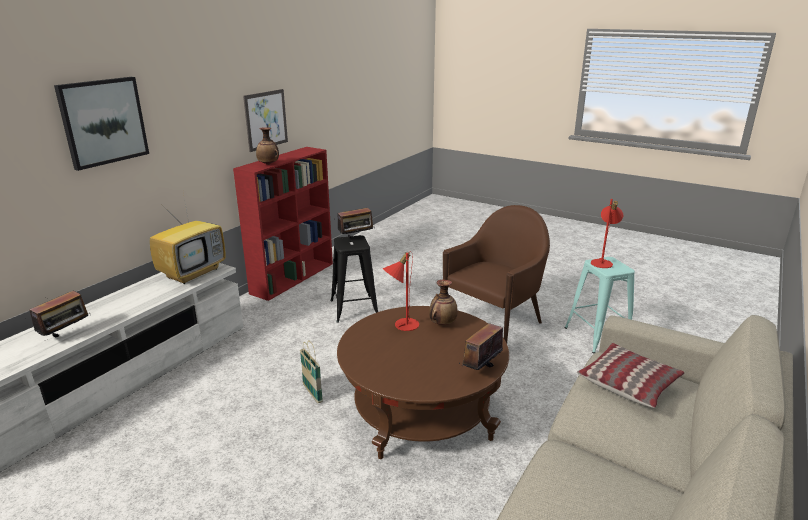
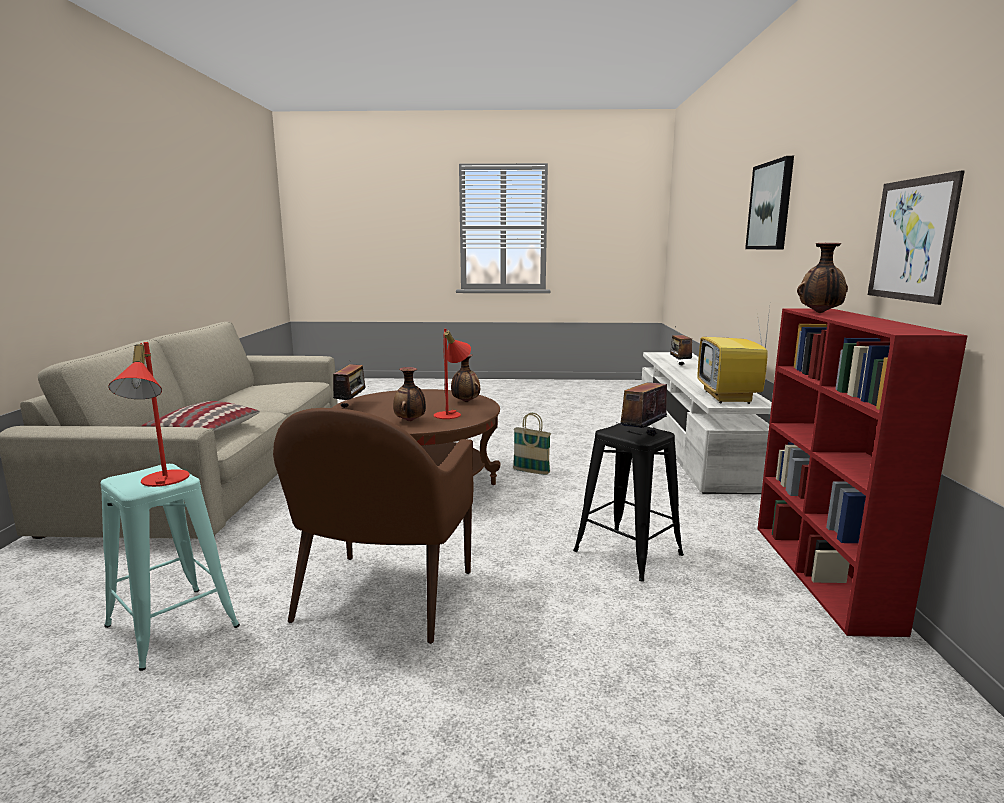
camera: 150 degrees right, 10 degrees down
none -> vase [451,354,480,402]

